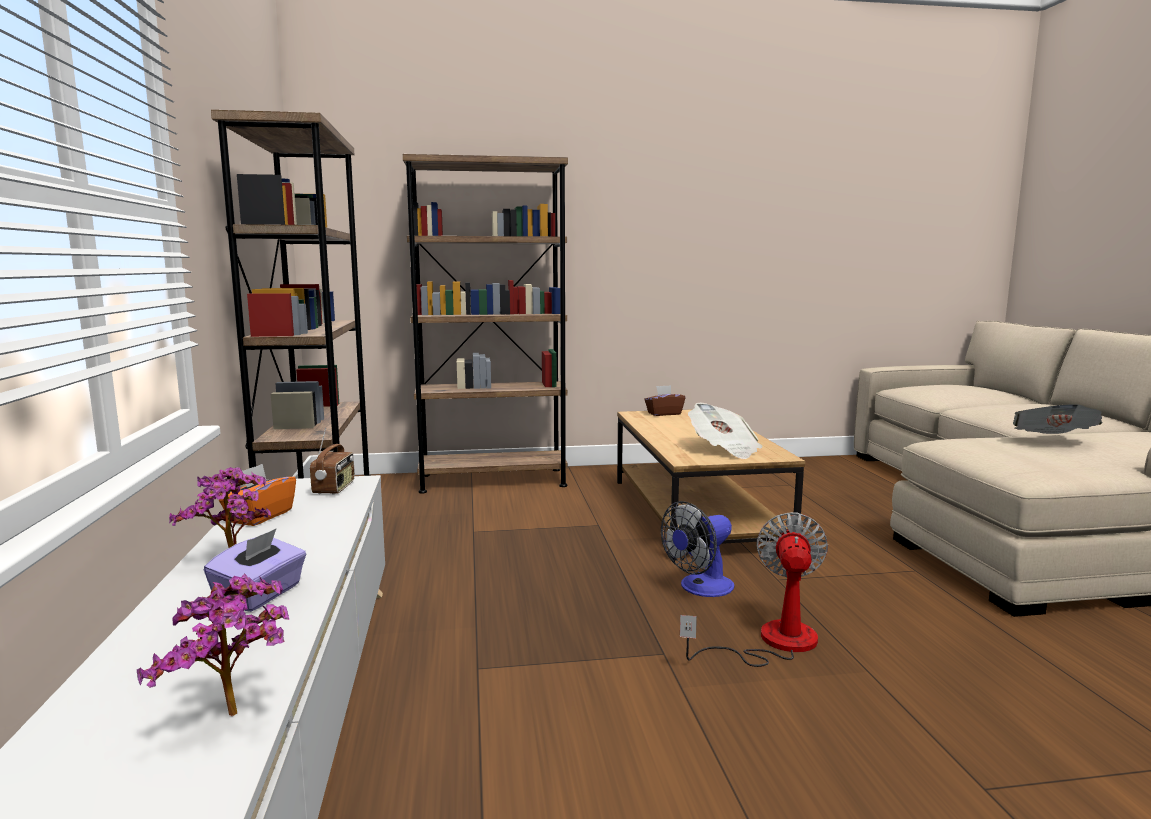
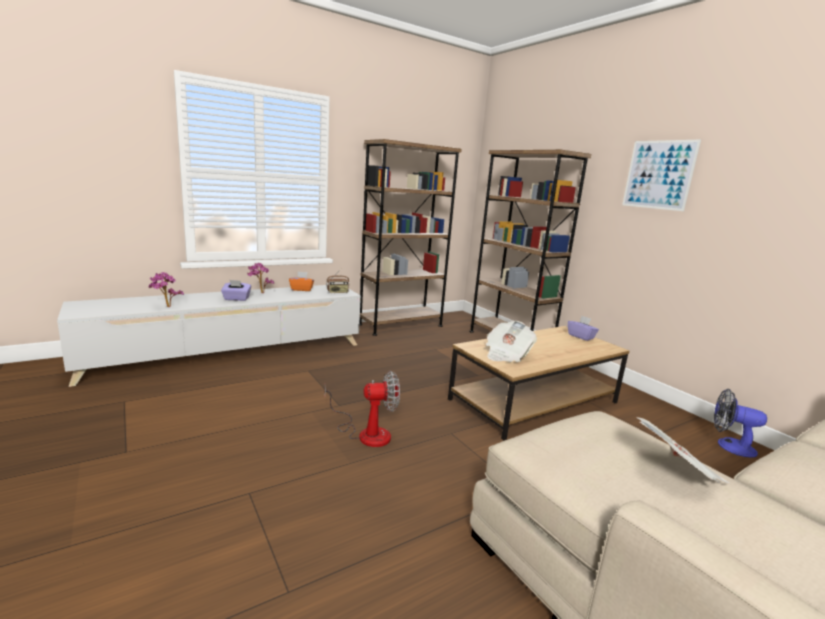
camera: 65 degrees right, 5 degrees up
brown tissue box [644,385,685,416] -> purple tissue box [568,316,599,341]
fan [661,501,734,597] -> fan moved to [714,389,767,458]
none -> picture [622,139,701,211]

